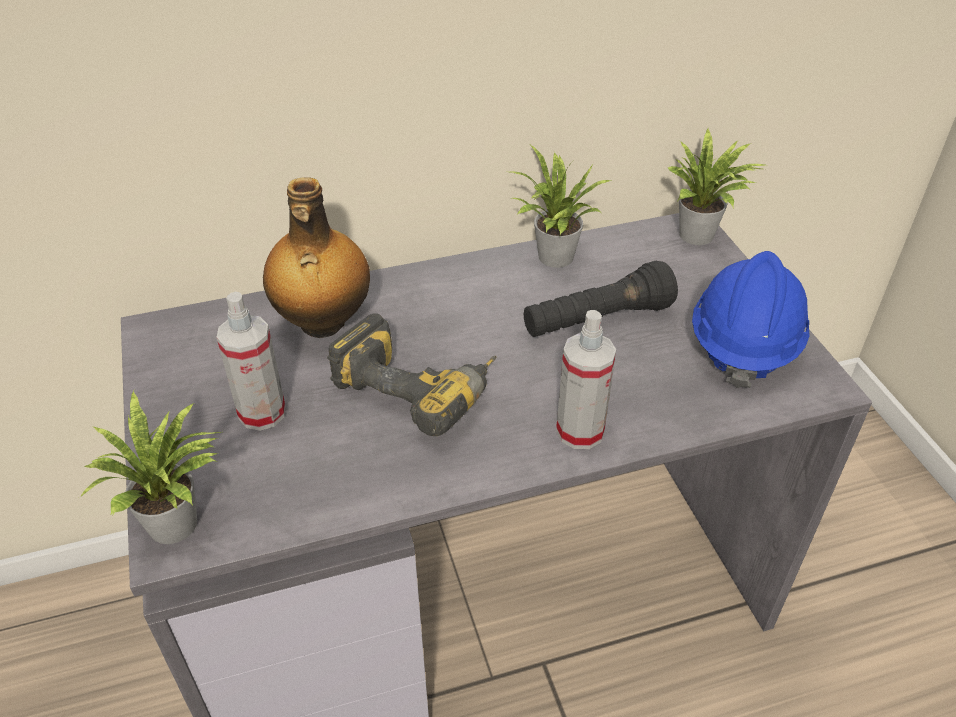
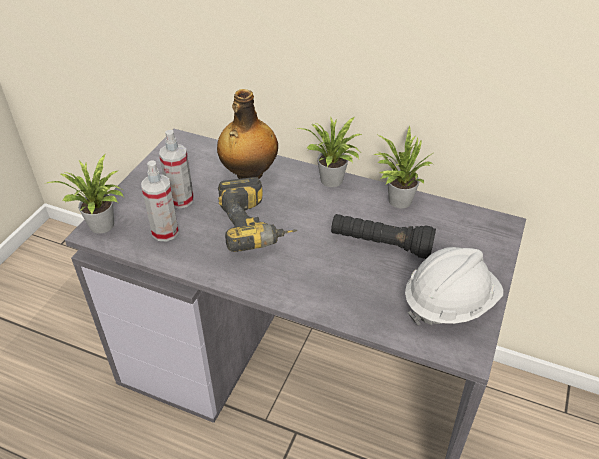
camera: 40 degrees right, 0 degrees up
spray bottle [556,310,616,449] -> spray bottle moved to [141,160,179,242]
potted plant [668,129,765,245] -> potted plant moved to [296,117,363,187]
blue hard hat [692,251,810,388] -> white hard hat [405,247,503,326]

